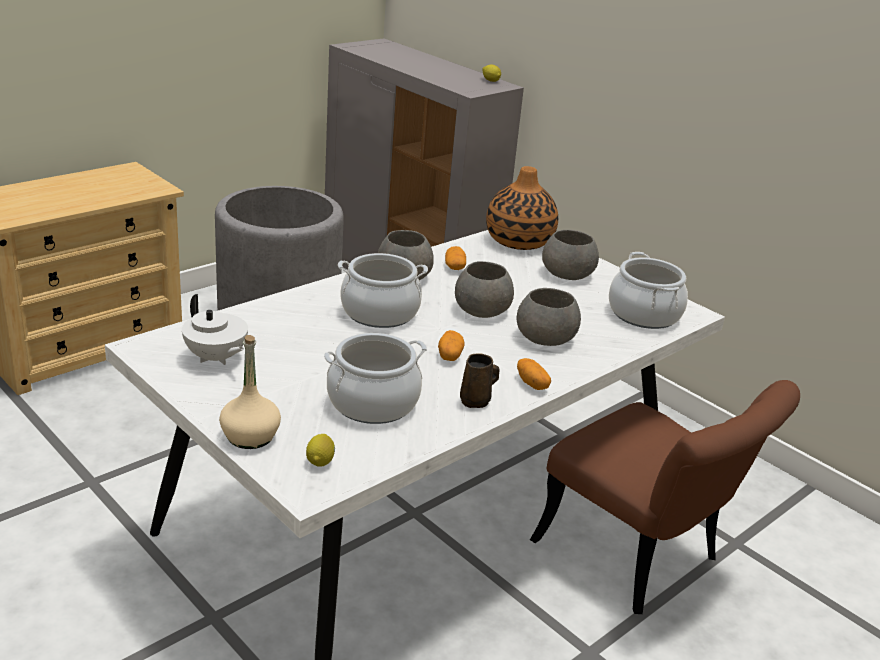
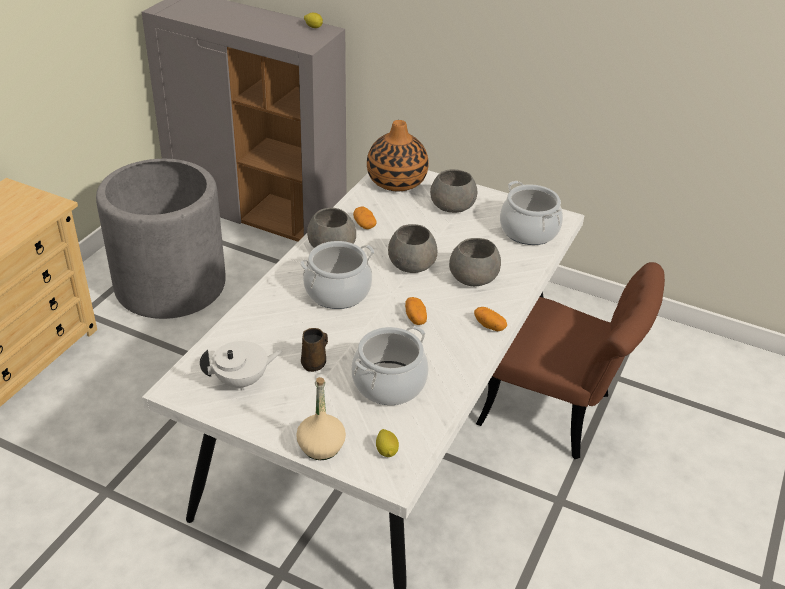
camera: 20 degrees left, 10 degrees up
white teapot [182,294,248,365] -> white teapot turned 45 degrees counterclockwise [200,341,282,391]
brown mug [460,353,500,408] -> brown mug moved to [301,328,328,372]

